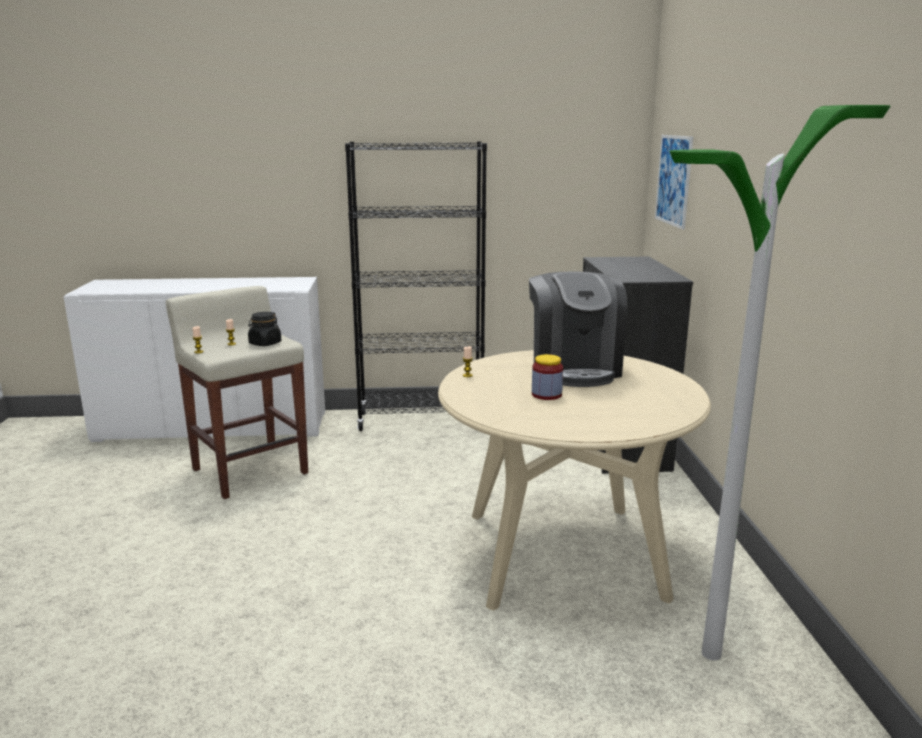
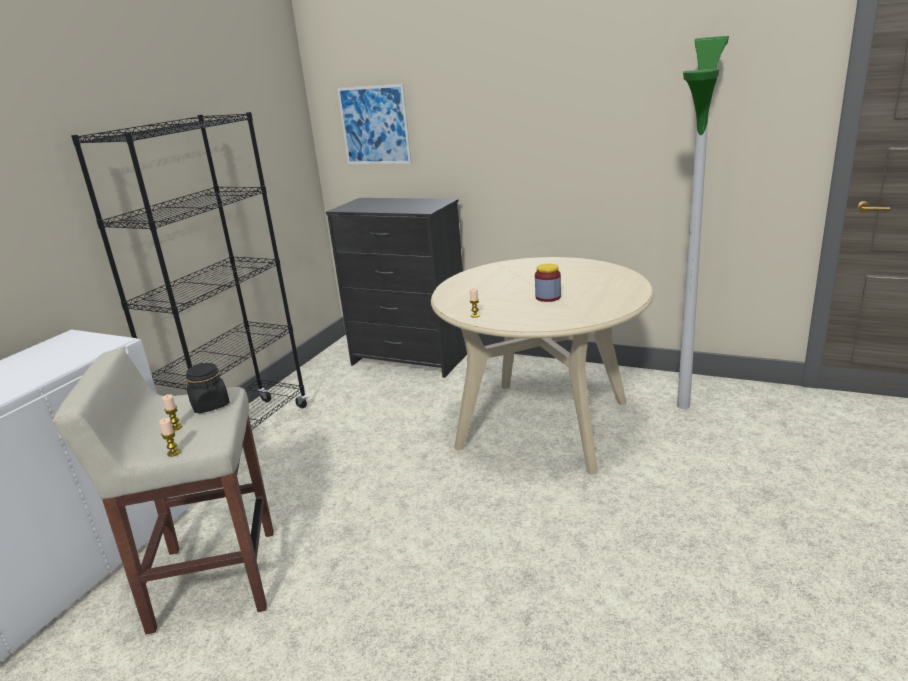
camera: 60 degrees left, 5 degrees up
coffee machine [529,272,627,387] -> none

